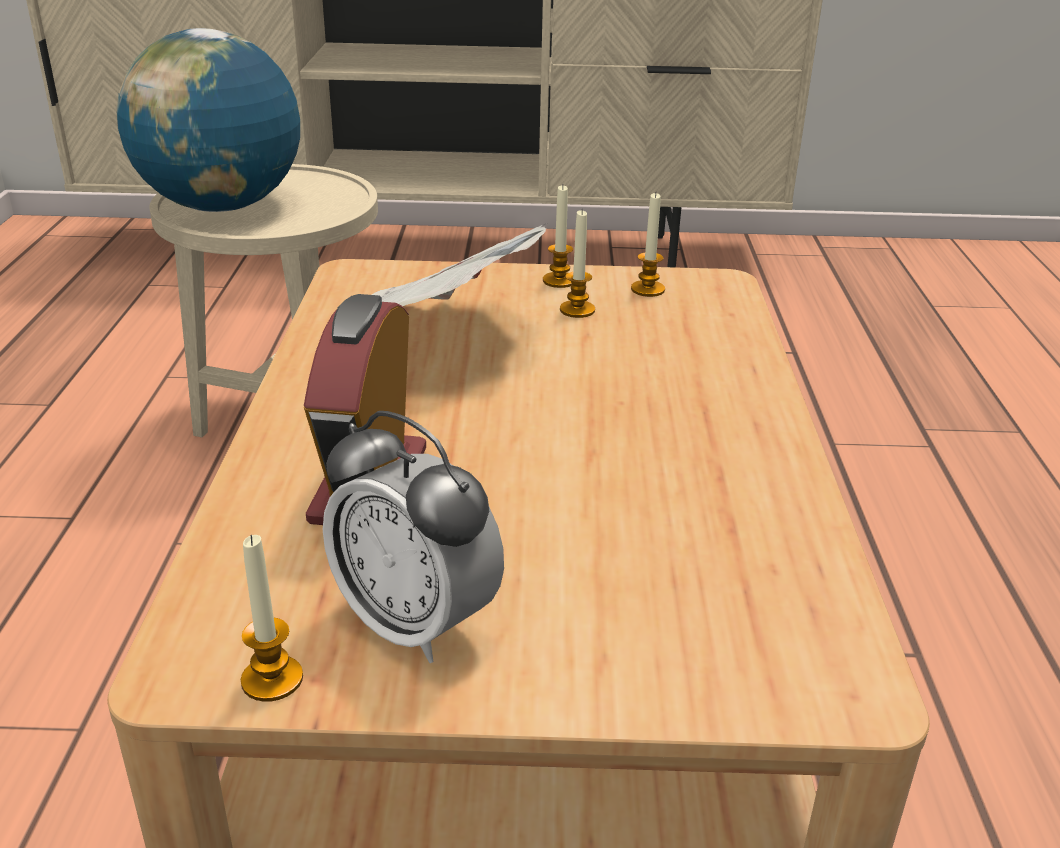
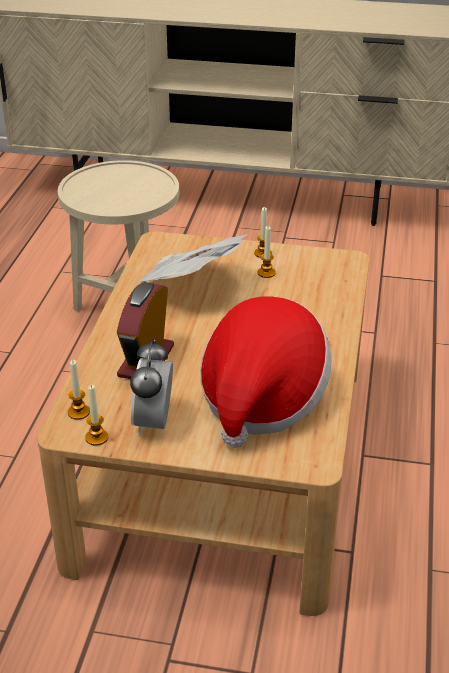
camera: 10 degrees right, 5 degrees up
globe [116,28,300,212] -> none
alarm clock [323,411,504,663] -> alarm clock turned 45 degrees clockwise [130,340,173,435]
candle [631,193,665,297] -> candle moved to [68,360,90,420]
none -> hat [200,296,332,448]

